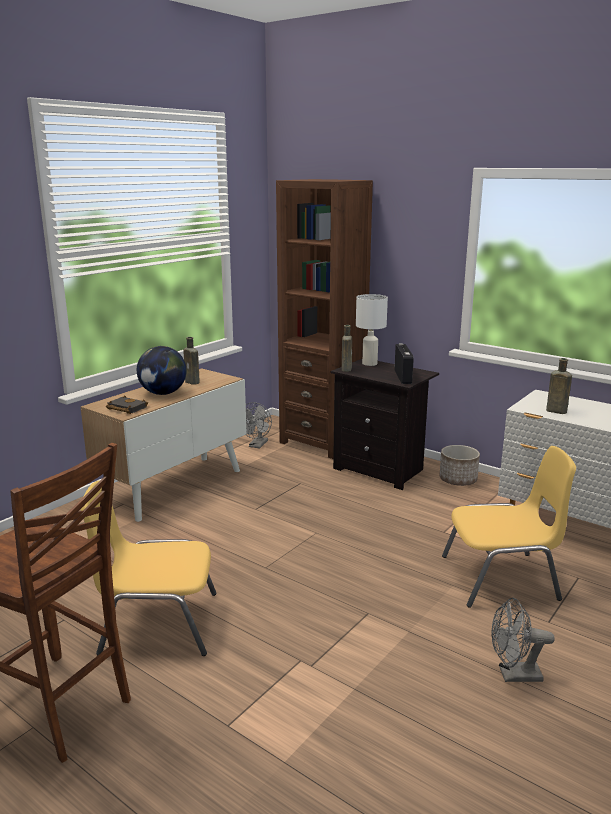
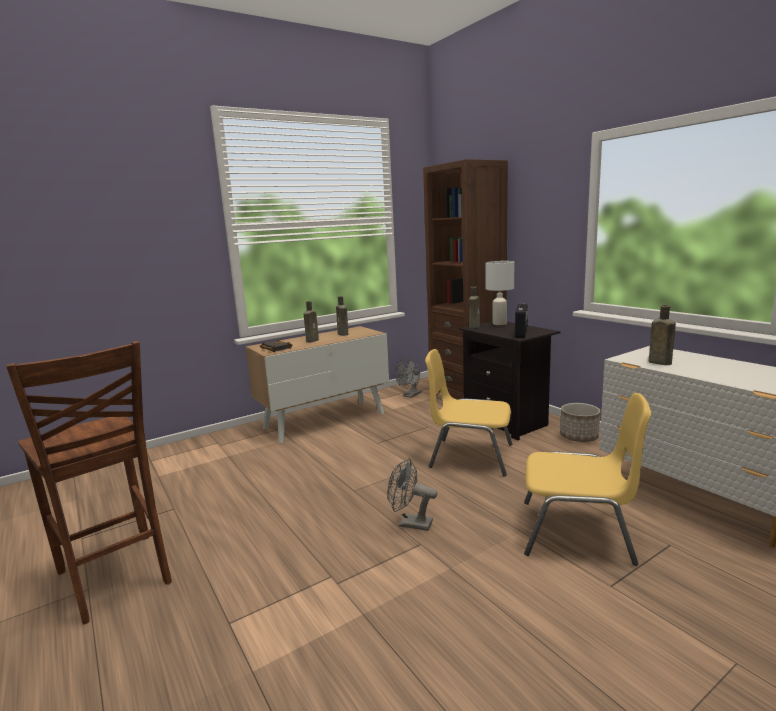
camera: 20 degrees right, 5 degrees down
yellow chair [80,480,217,656] -> yellow chair moved to [425,349,512,477]
globe [137,346,187,395] -> brown bottle [304,301,319,342]
grey fan [491,598,555,682] -> grey fan moved to [387,458,437,531]

